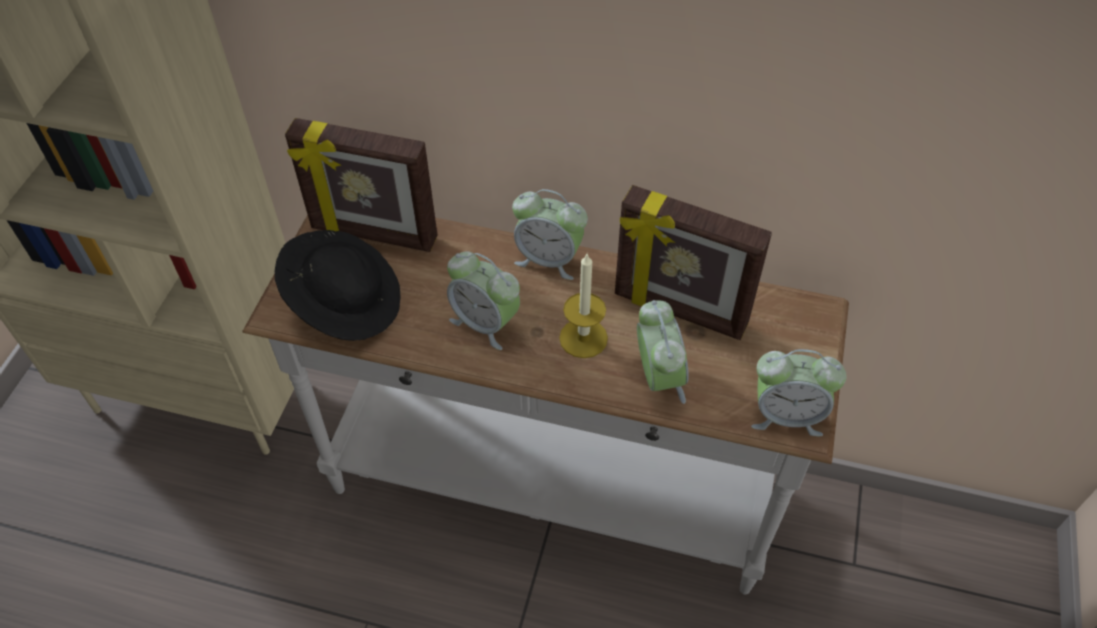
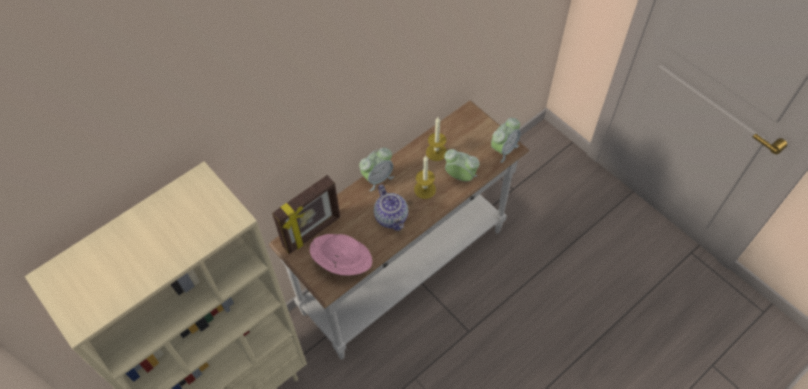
camera: 55 degrees left, 5 degrees up
black hat [275,230,400,341] -> pink hat [310,234,372,275]
alarm clock [447,251,520,350] -> teapot [374,185,408,231]
picture frame [615,185,772,340] -> candle [426,117,447,161]

